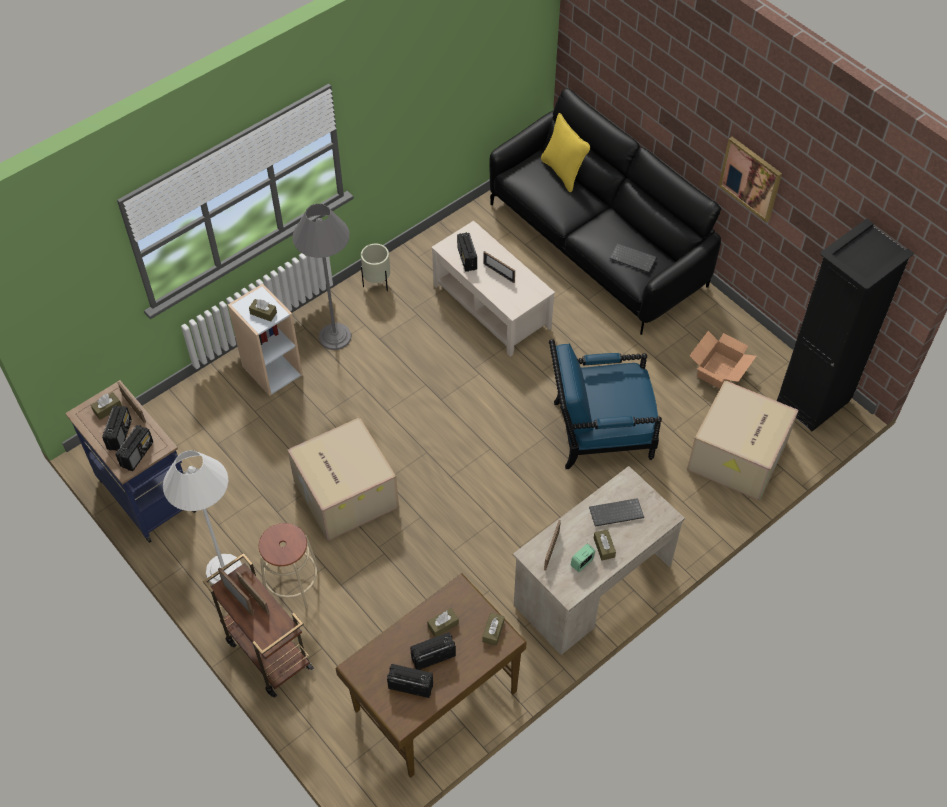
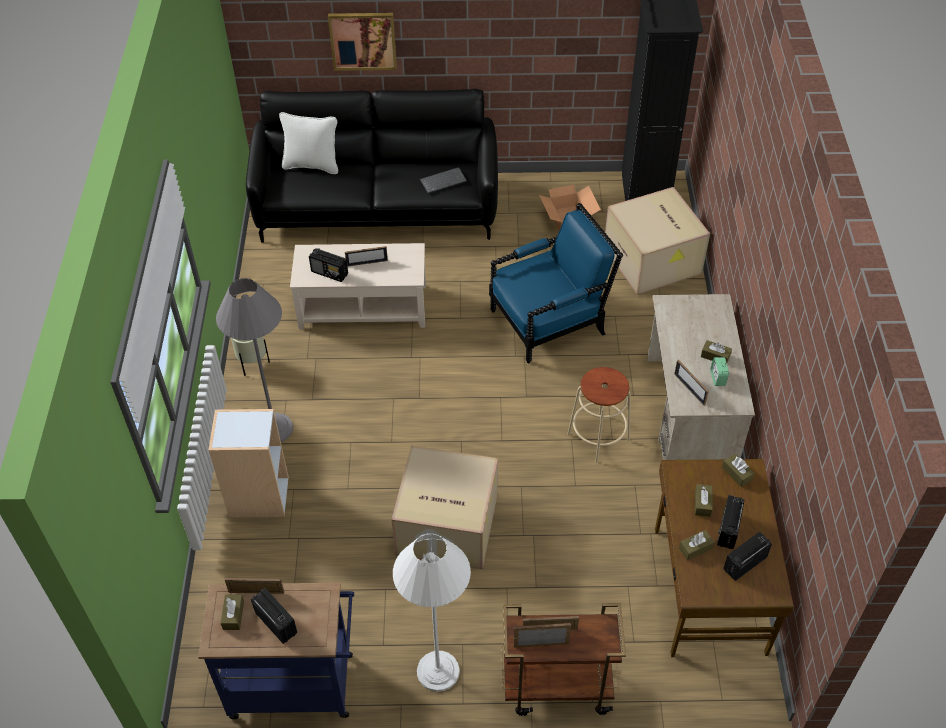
camera: 50 degrees left, 5 degrees down
radio [116,425,153,471] -> none
brown tissue box [249,299,277,322] -> brown tissue box moved to [679,530,714,560]
beige stool [259,523,320,608] -> beige stool moved to [567,367,631,463]
yellow pillow [541,113,590,192] -> white pillow [279,112,338,174]
blue armchair [549,339,662,469] -> blue armchair turned 150 degrees counterclockwise [489,203,623,363]
keyboard [589,498,644,527] -> none
picture [719,137,782,222] -> picture moved to [328,13,397,71]

